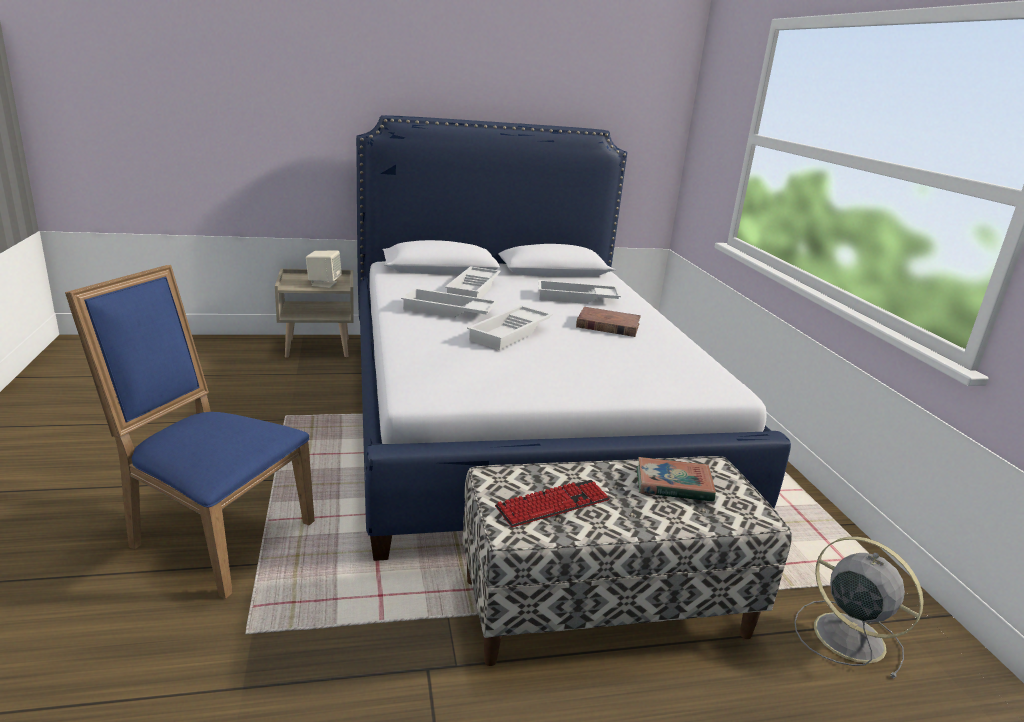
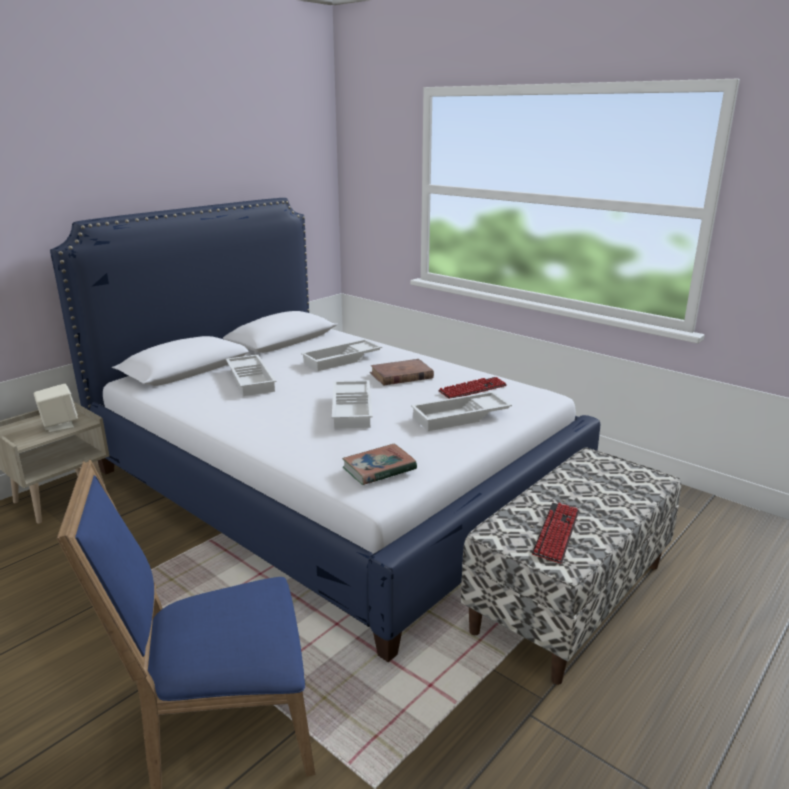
camera: 35 degrees left, 0 degrees up
white tray [401,288,498,318] -> white tray moved to [411,391,512,431]
book [637,457,716,502] -> book moved to [342,443,417,485]
grey fan [794,537,924,679] -> none
none -> keyboard [438,377,507,399]

